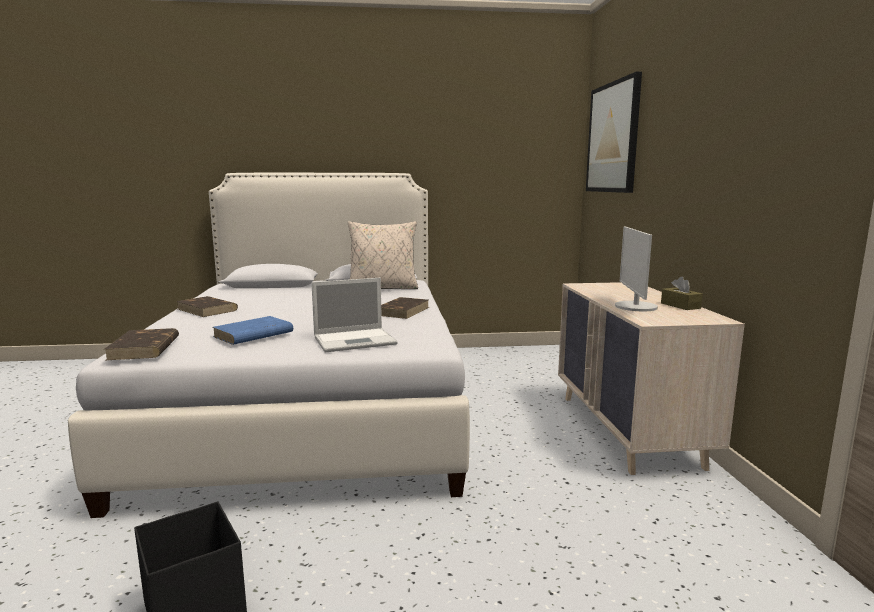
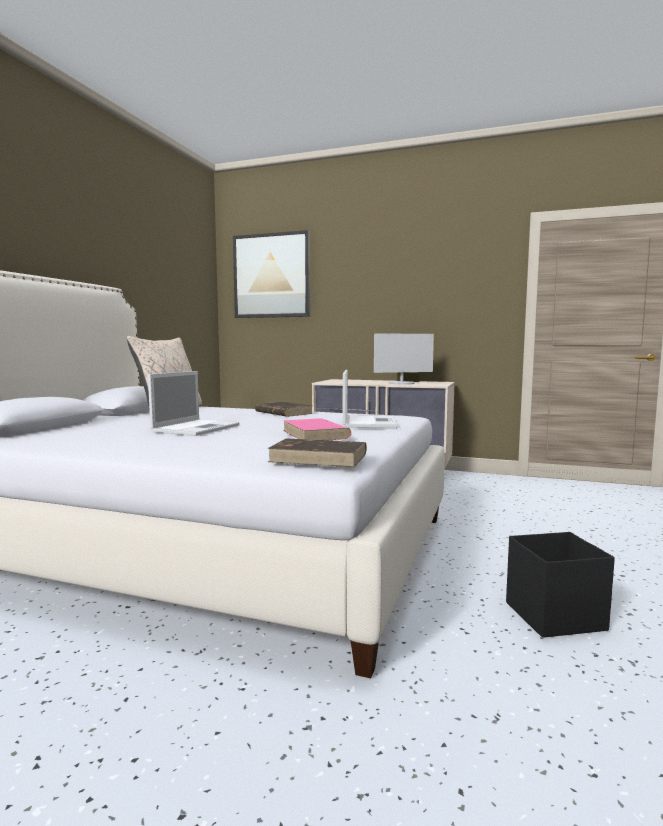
camera: 65 degrees left, 5 degrees down
brown book [176,296,238,317] -> none
blue book [213,316,293,345] -> pink book [283,418,352,440]
monitor [615,227,658,311] -> monitor turned 45 degrees counterclockwise [374,333,434,385]
none -> laptop [148,371,239,436]

